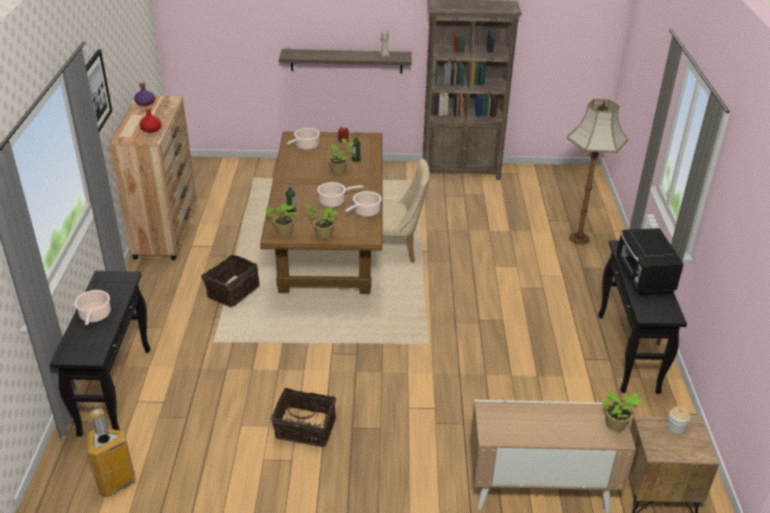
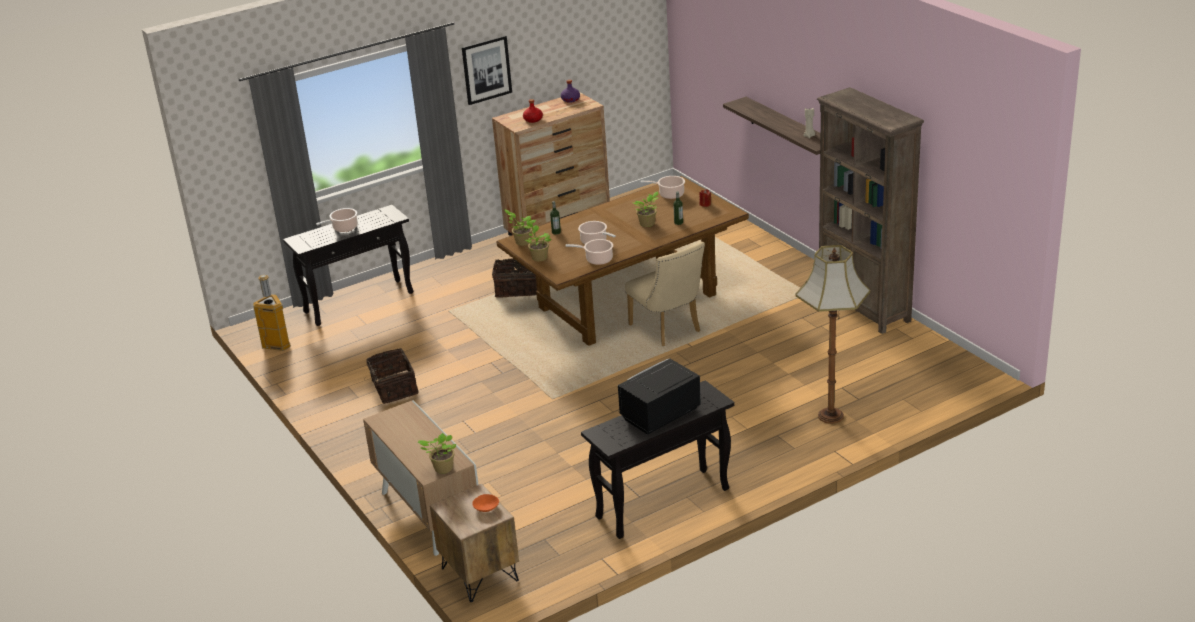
camera: 60 degrees right, 5 degrees down
jar [667,406,690,434] -> orange bowl [472,494,499,512]

